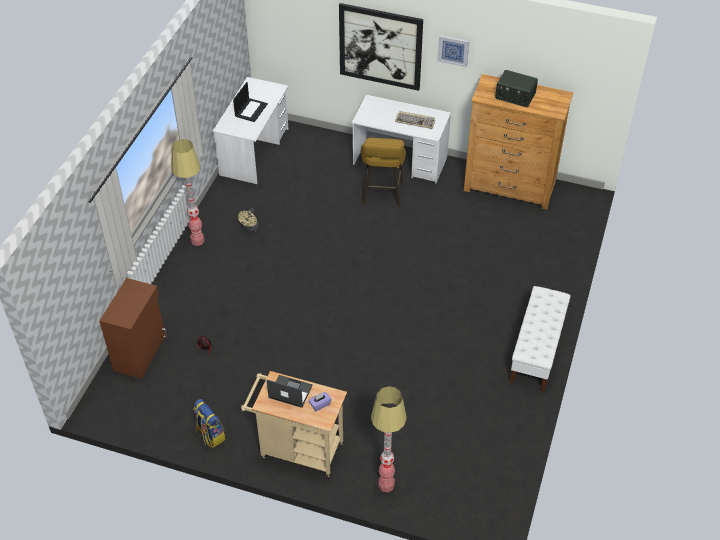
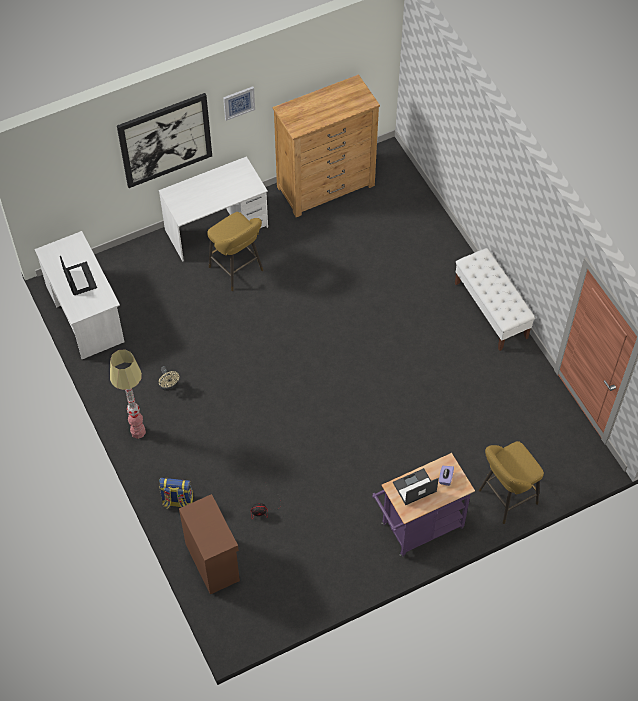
camera: 45 degrees left, 10 degrees up
backpack [193,399,225,448] -> backpack moved to [159,478,193,509]
beige cart [241,371,347,477] -> purple cart [372,453,475,557]
floor lamp [371,386,407,492] -> yellow stool [478,441,544,524]
keyboard [395,111,435,129] -> none
radio [495,70,538,107] -> none

